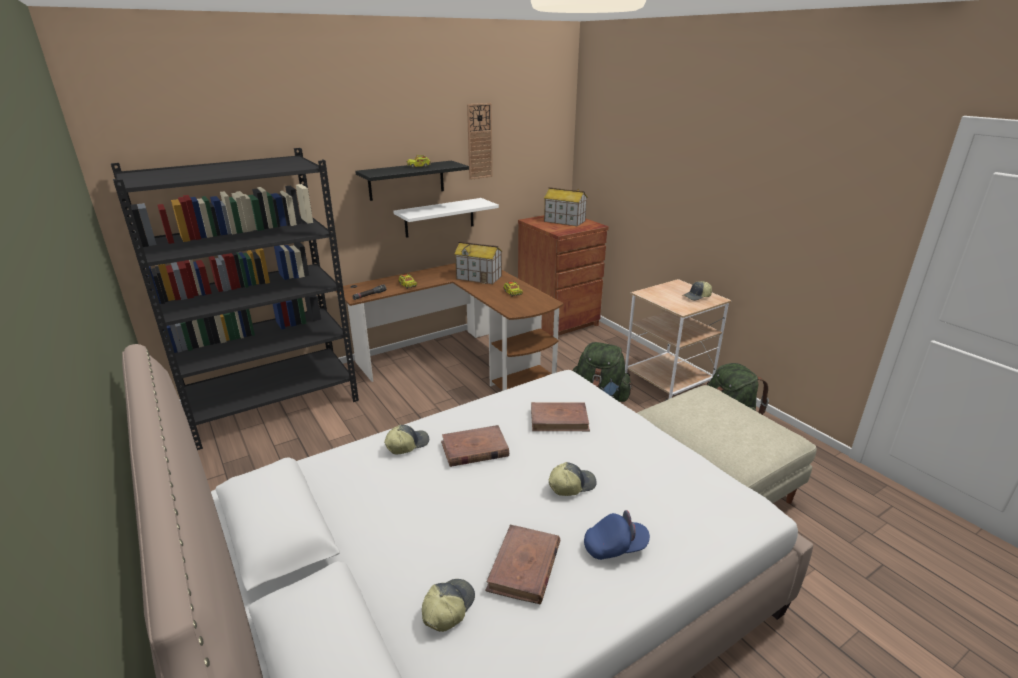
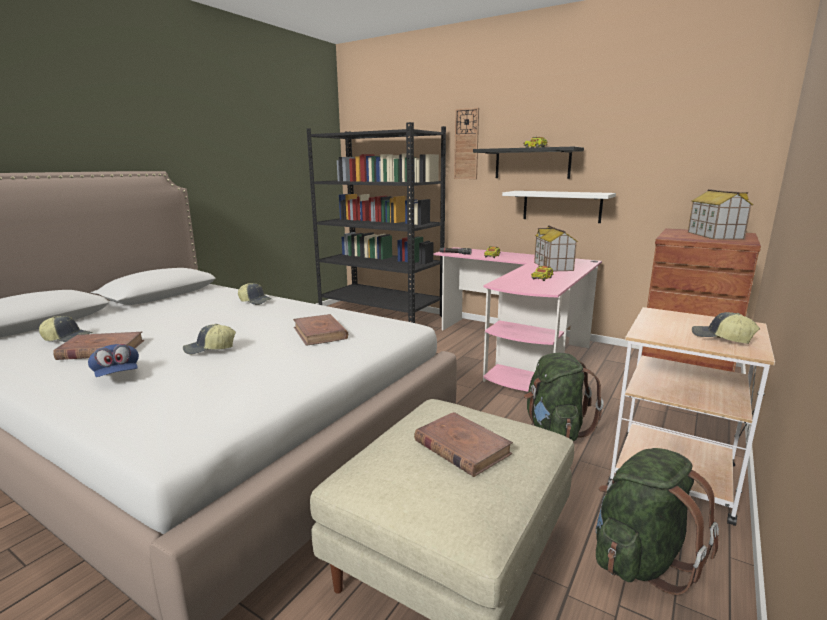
camera: 65 degrees right, 10 degrees down
brown desk [336,263,564,391] -> pink desk [433,247,602,392]
brown book [441,425,509,467] -> brown book moved to [414,412,513,477]
wall clock [467,103,493,180] -> wall clock moved to [454,108,479,179]
cap [548,462,597,496] -> cap turned 120 degrees clockwise [183,324,236,355]

